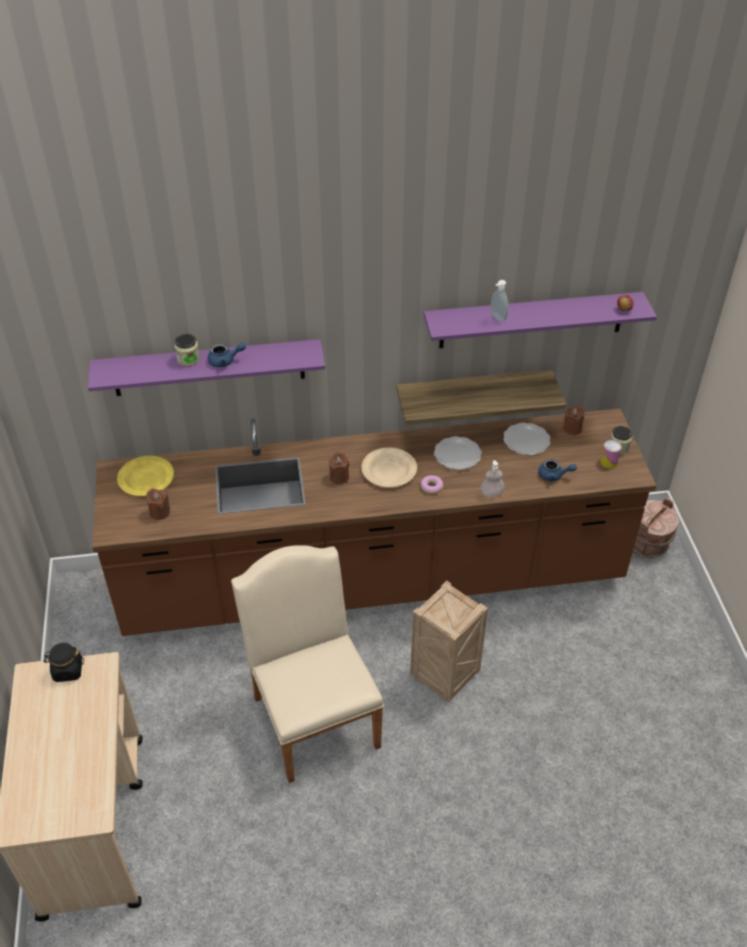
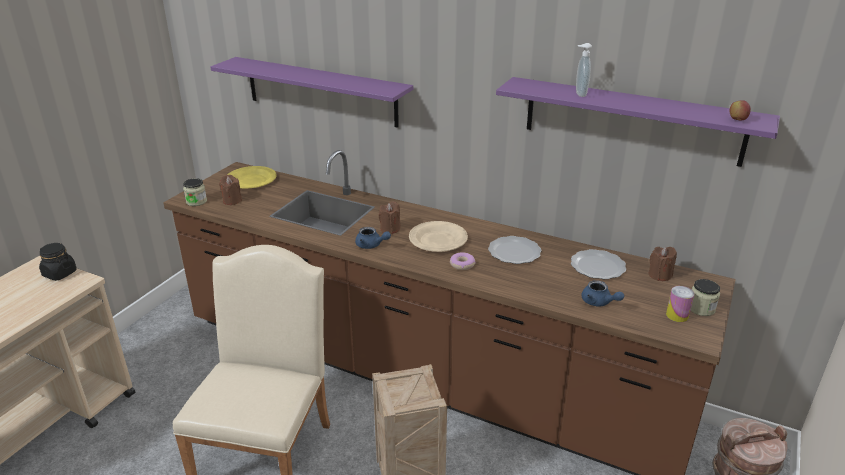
camera: 35 degrees right, 15 degrees down
jar [174,334,200,366] -> jar moved to [183,178,207,206]
blue teapot [208,343,246,367] -> blue teapot moved to [355,227,391,249]
shelf [396,370,567,425] -> none
soap dispenser [480,460,505,497] -> none

